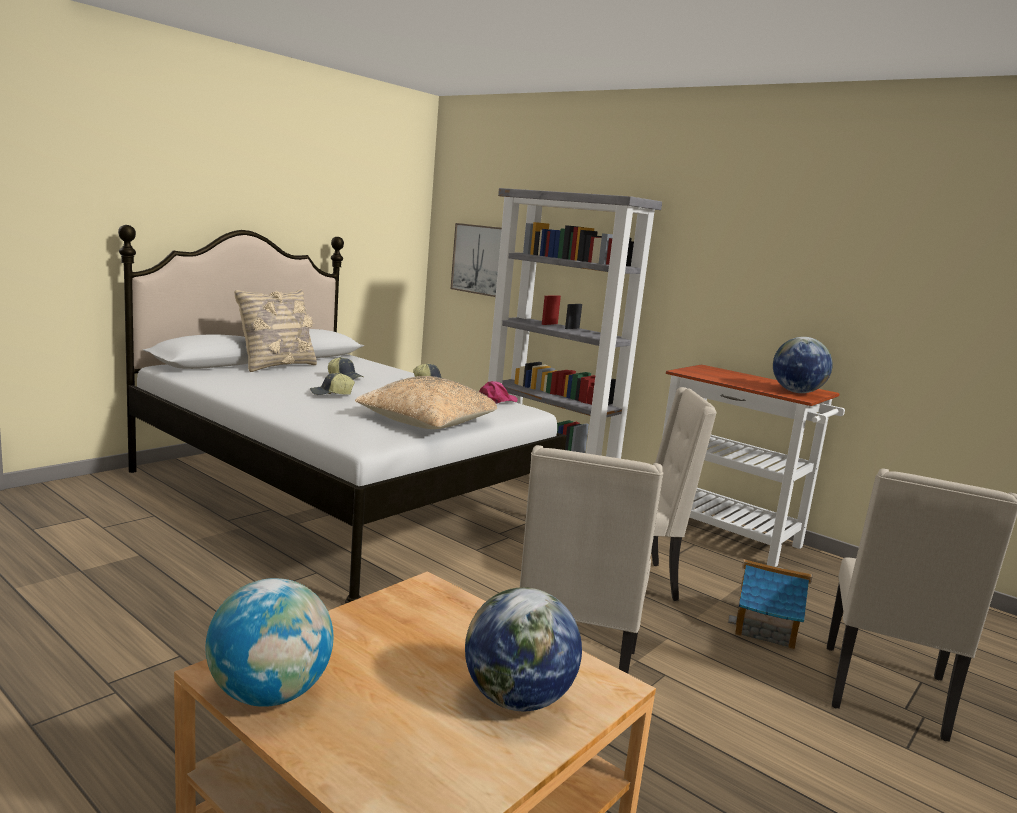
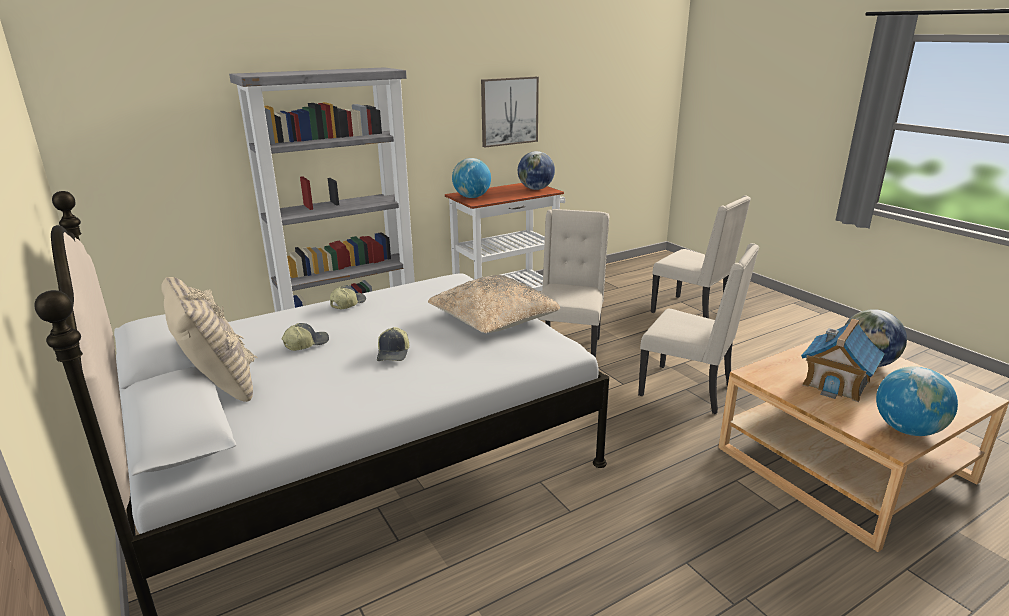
camera: 70 degrees left, 10 degrees up
picture [451,223,502,297] -> picture moved to [481,77,539,147]
pink cap [479,381,518,404] -> none
toy house [728,559,812,650] -> toy house moved to [801,318,884,402]
none -> globe [452,158,491,198]

